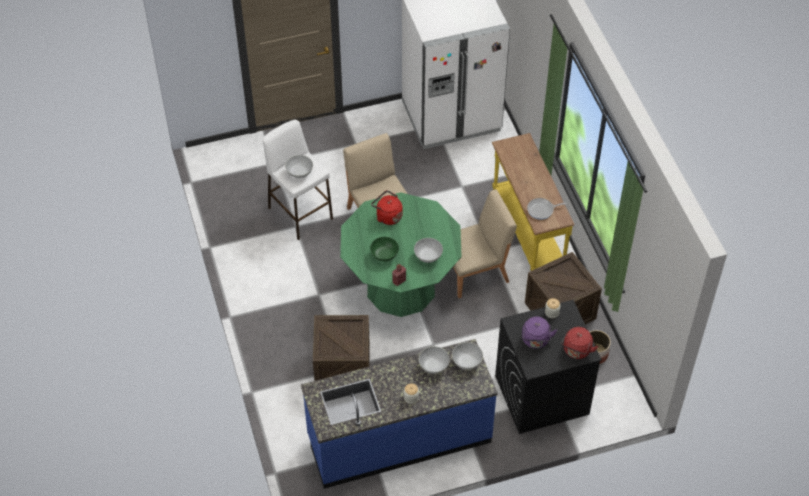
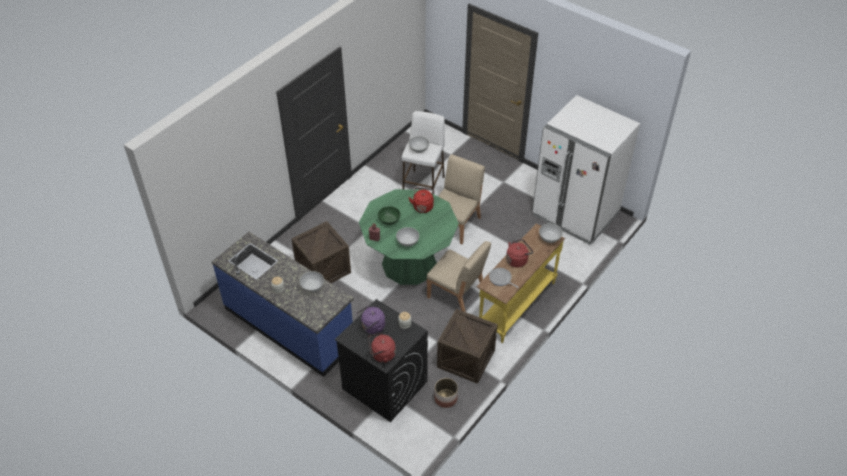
camera: 55 degrees right, 5 degrees down
white bowl [452,342,483,370] -> white bowl moved to [539,223,562,243]
none -> red kettle [506,239,533,268]

